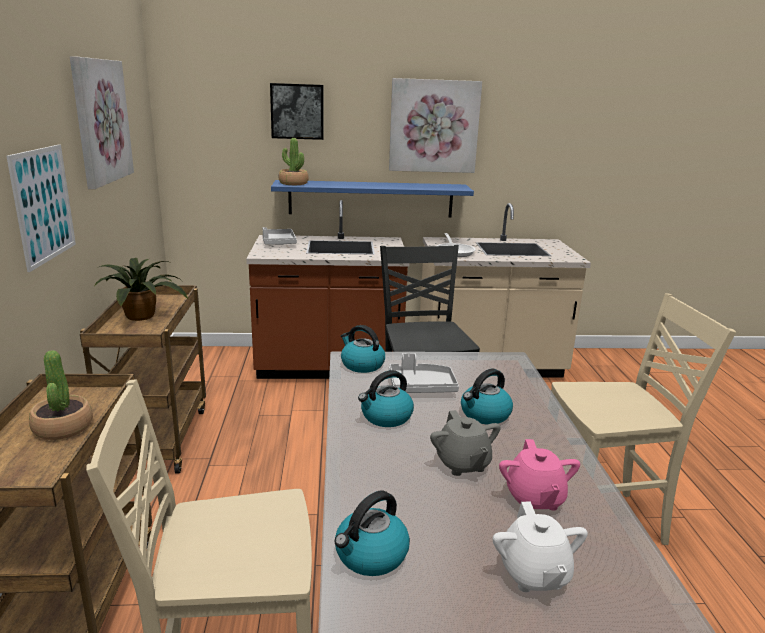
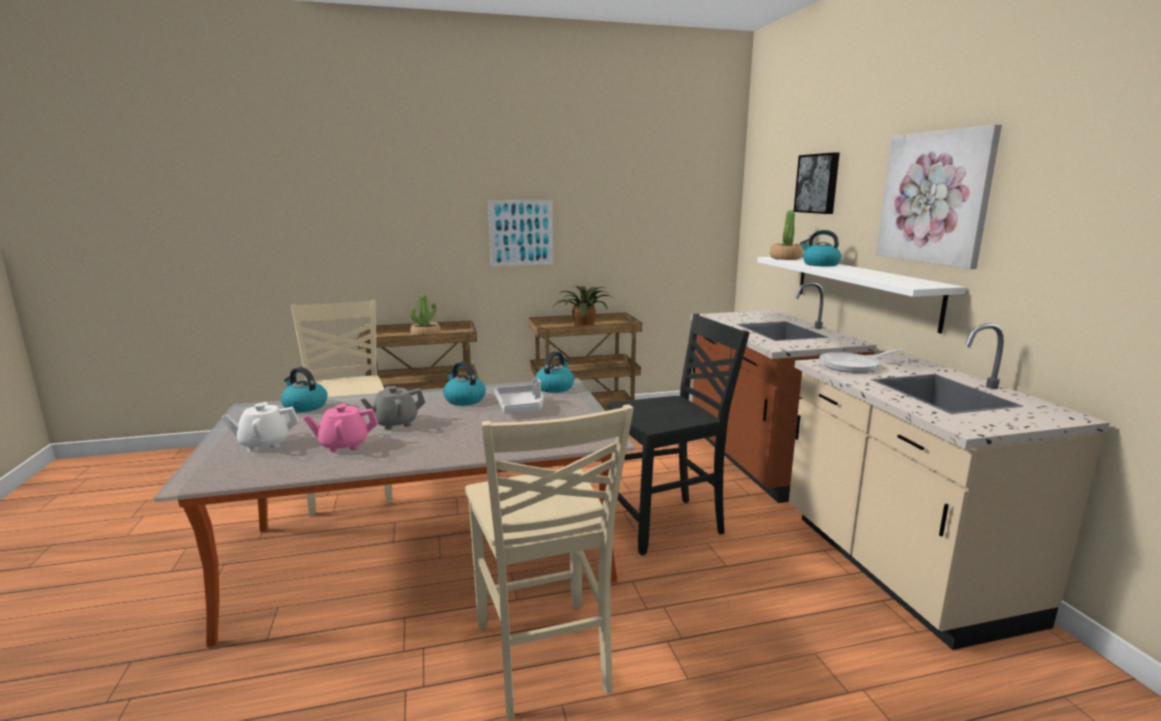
camera: 80 degrees right, 5 degrees down
picture [70,56,134,189] -> none
grey tray [263,227,297,245] -> none
blue shelf [271,180,474,218] -> white shelf [757,257,966,334]
kettle [461,369,513,425] -> kettle moved to [800,230,841,266]

